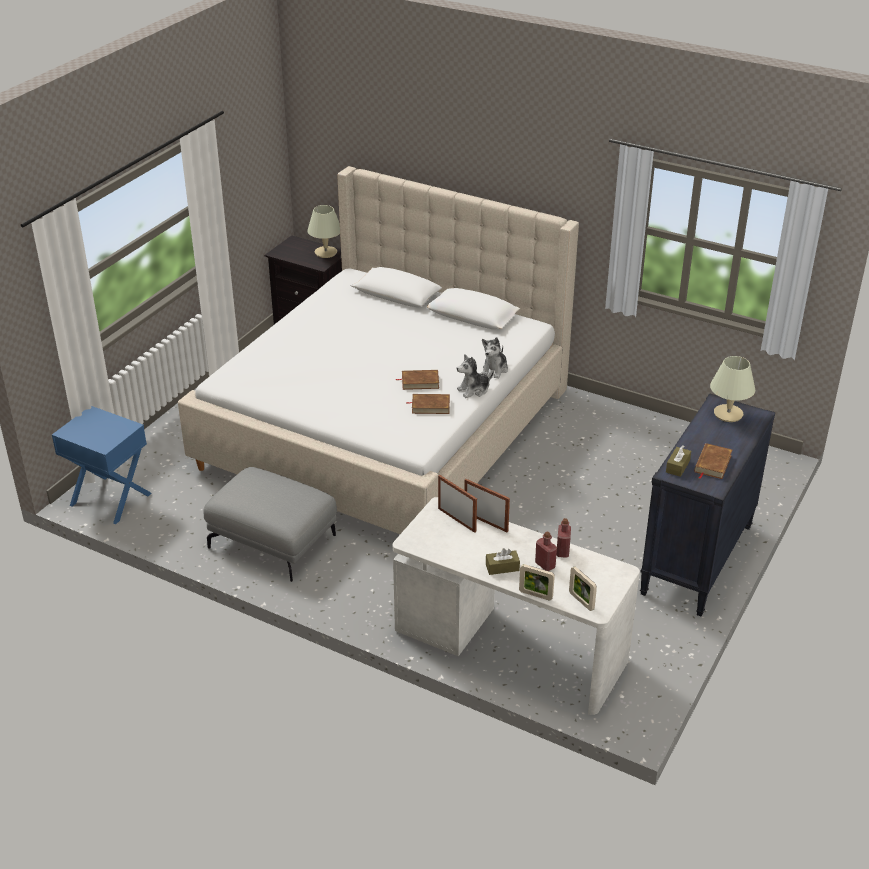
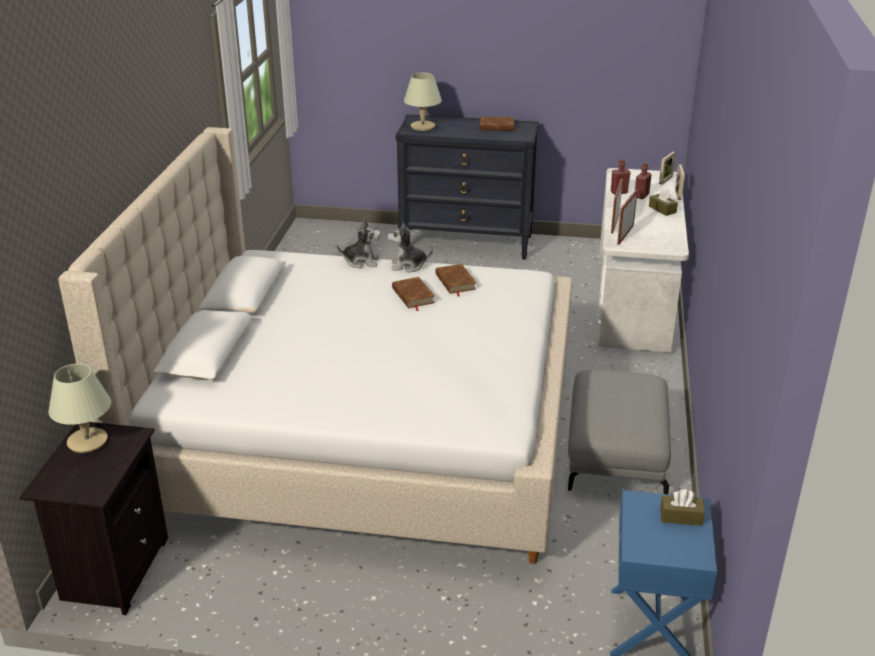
camera: 110 degrees left, 5 degrees down
plush toy [457,354,494,398] -> plush toy turned 135 degrees clockwise [387,223,433,273]
brown tissue box [666,446,691,477] -> brown tissue box moved to [660,489,705,526]

